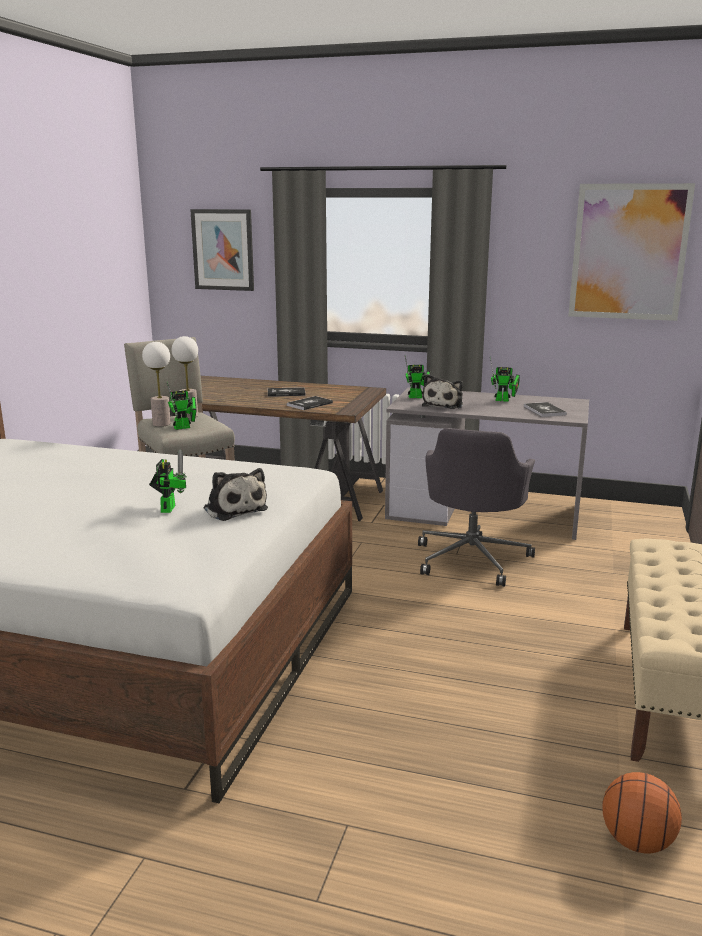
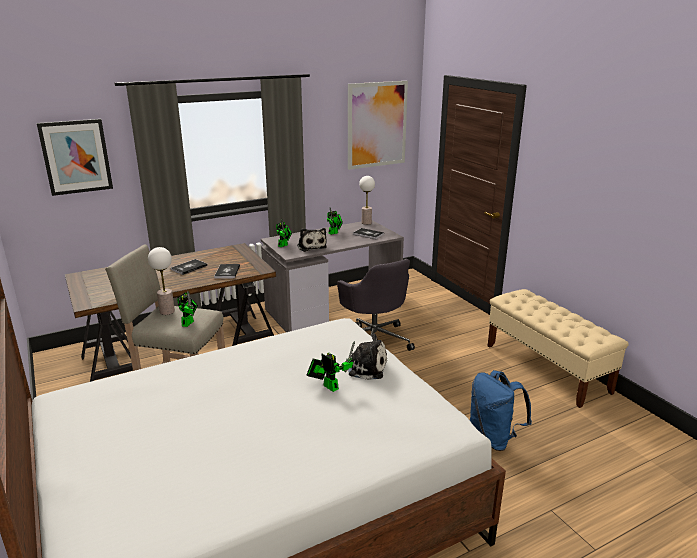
camera: 45 degrees left, 5 degrees up
table lamp [142,342,171,427] -> table lamp moved to [359,176,375,225]
basketball [603,772,682,853] -> none
none -> blue backpack [470,370,532,451]

